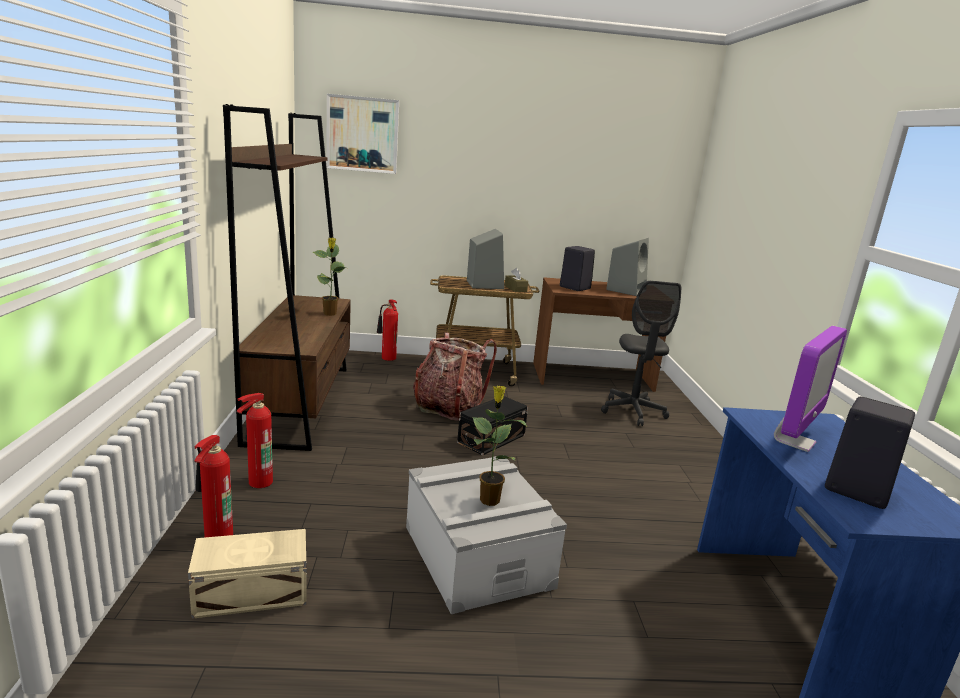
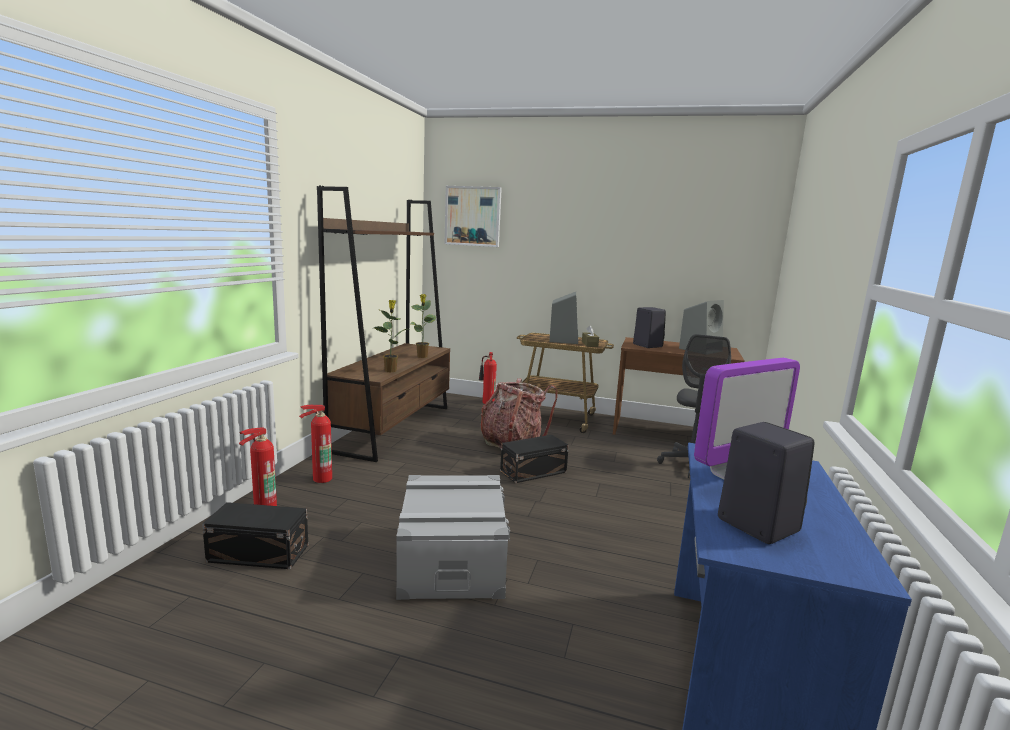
camera: 20 degrees right, 5 degrees down
beige storage box [188,529,307,619] -> black storage box [202,502,308,569]
potted plant [472,385,527,506] -> potted plant moved to [374,300,410,372]

